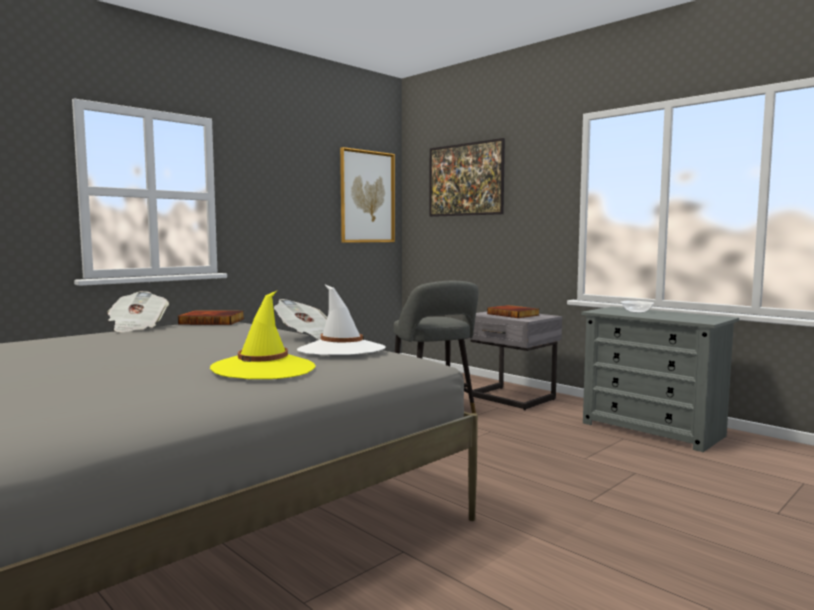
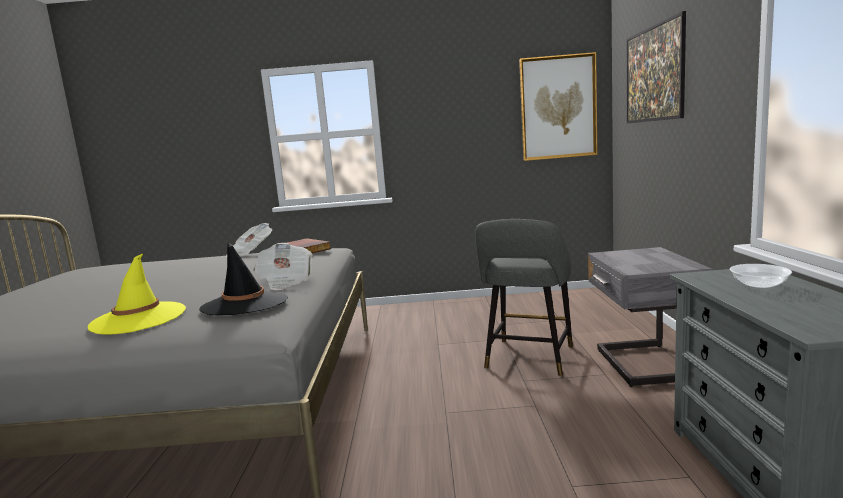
camera: 45 degrees right, 5 degrees up
white hat [297,284,386,355] -> black hat [199,242,288,315]
book [487,305,539,318] -> none

